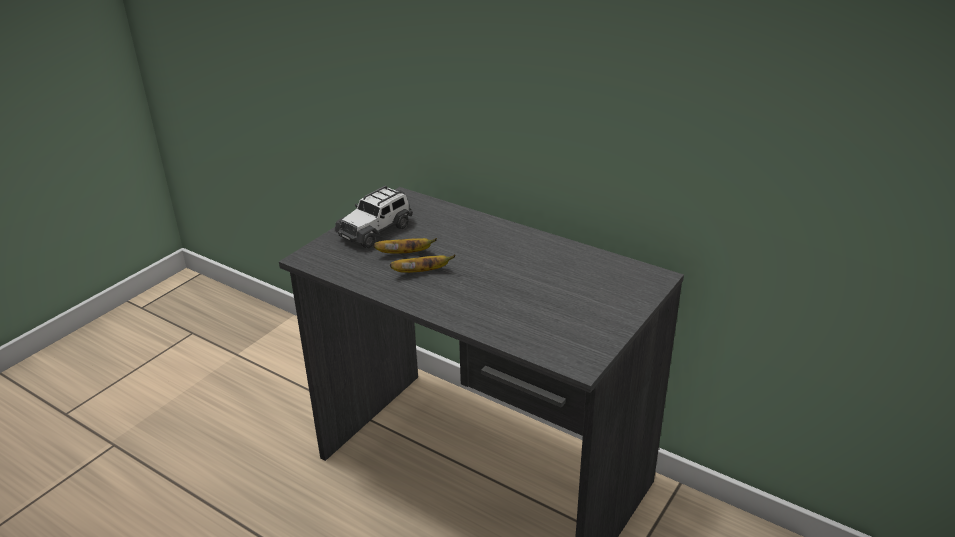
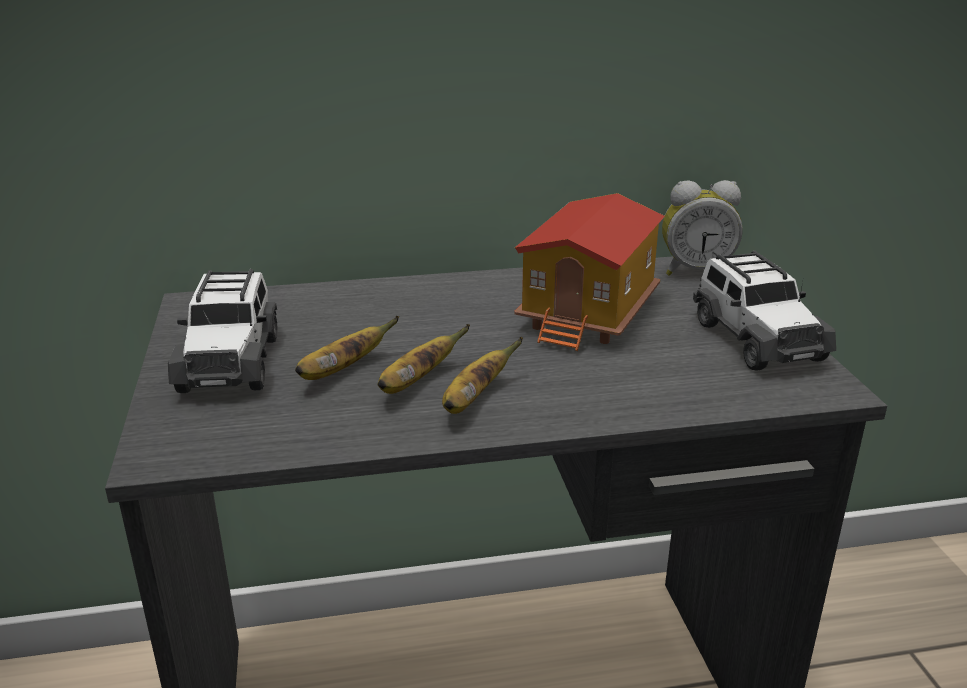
camera: 45 degrees left, 5 degrees down
none -> banana [442,337,523,414]
none -> toy house [514,193,665,351]
none -> alarm clock [662,180,743,276]
none -> toy car [693,250,836,371]

